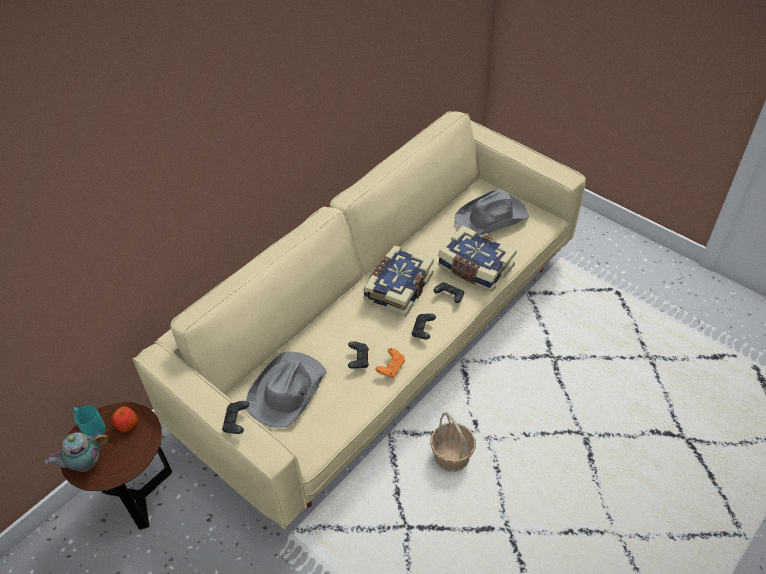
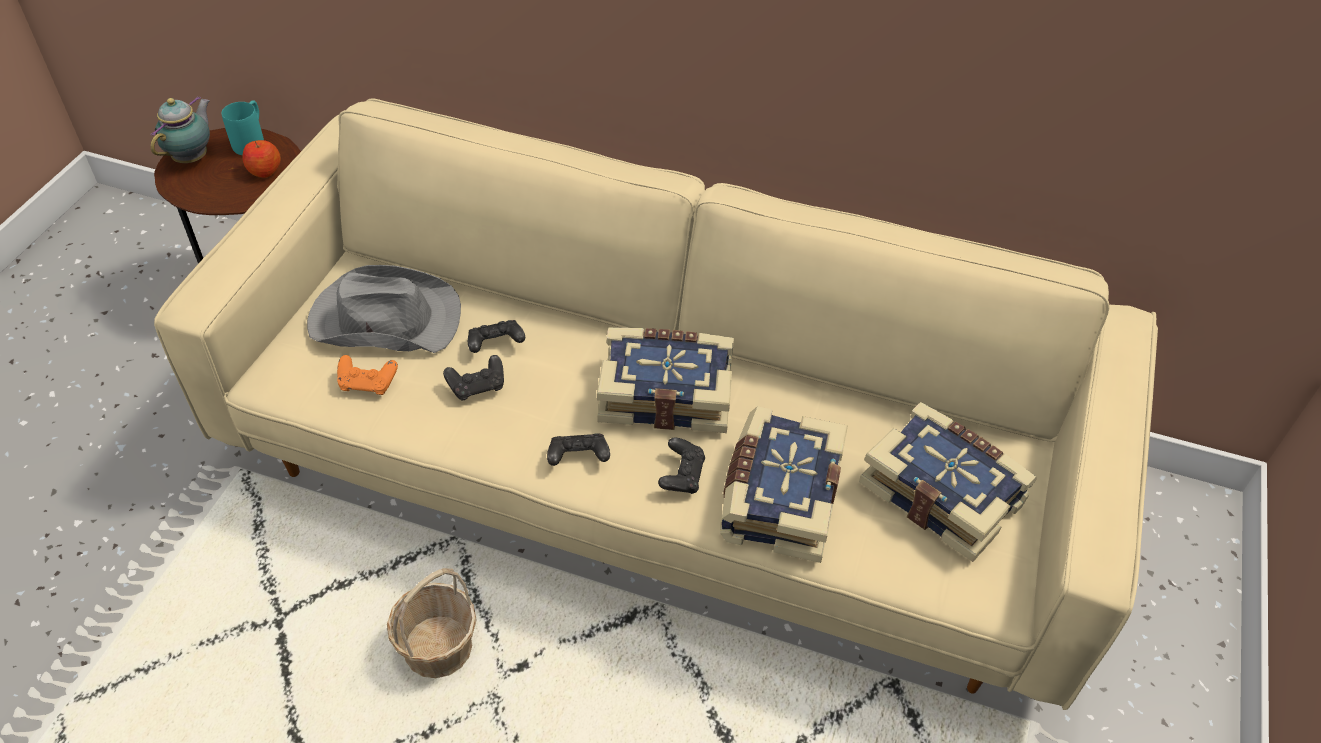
camera: 65 degrees right, 0 degrees up
teapot [45,432,108,472] -> teapot turned 75 degrees clockwise [150,96,210,163]
black game controller [222,401,249,434] -> black game controller moved to [468,320,525,353]
orange game controller [376,348,405,378] -> orange game controller moved to [337,355,398,395]
grey hat [454,189,529,235] -> book [859,402,1036,562]

